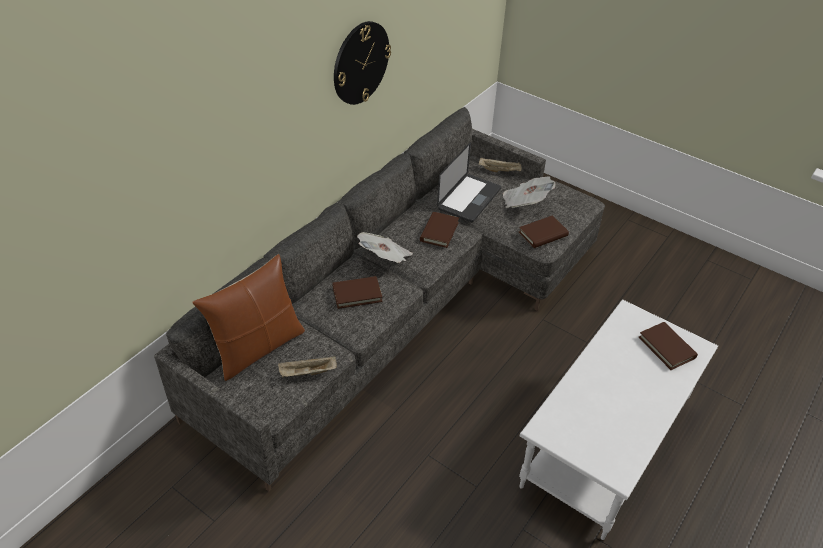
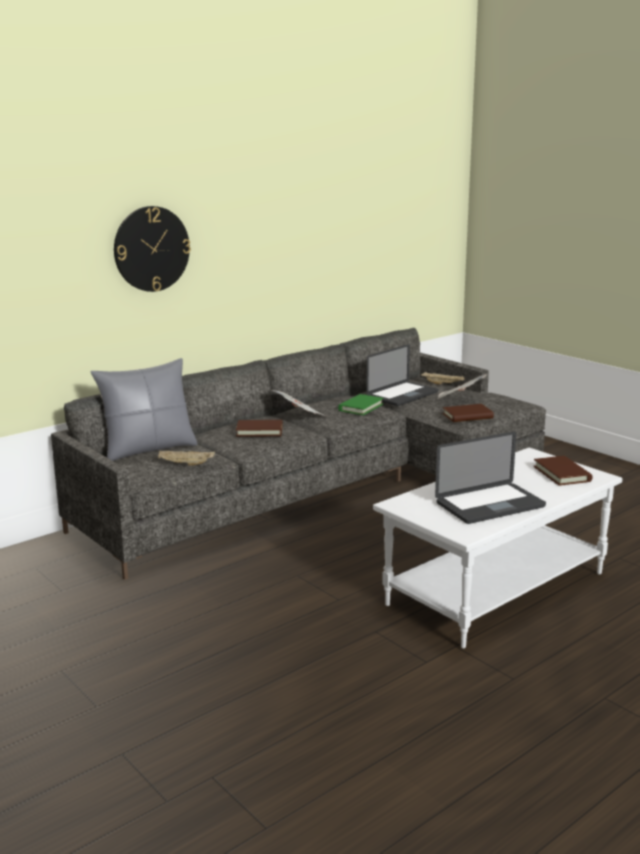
camera: 15 degrees right, 25 degrees down
brown pillow [192,254,305,381] -> grey pillow [91,358,198,461]
wall clock [334,21,391,105] -> wall clock moved to [114,206,191,292]
brown book [420,212,459,248] -> green book [338,394,384,415]
none -> laptop [435,432,546,524]

